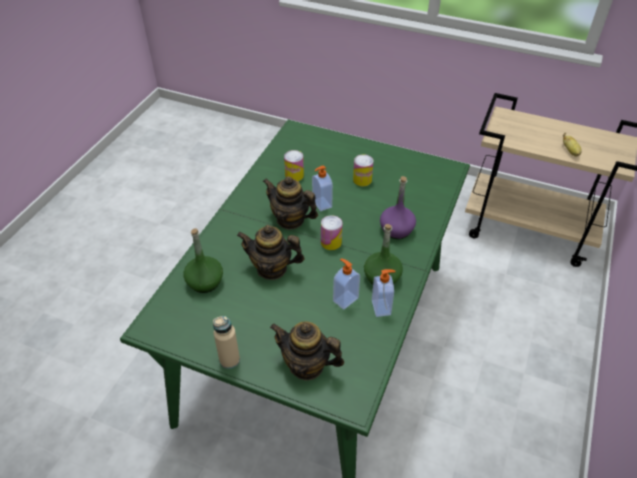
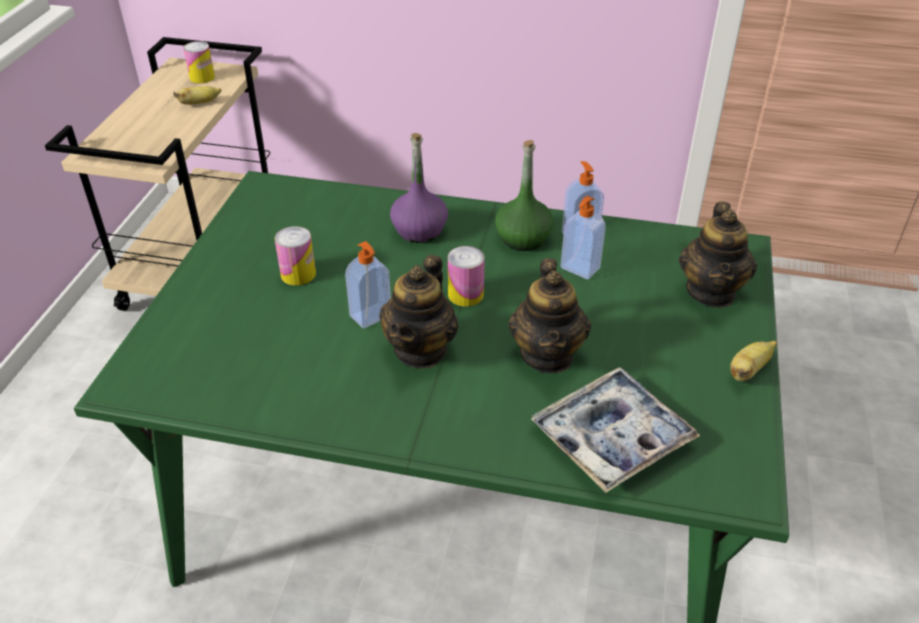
camera: 100 degrees left, 5 degrees down
green bottle [184,228,223,293] -> tray [531,367,700,493]
beige bottle [213,316,240,369] -> banana [730,341,777,381]
can [284,150,304,181] -> can moved to [183,41,215,84]

